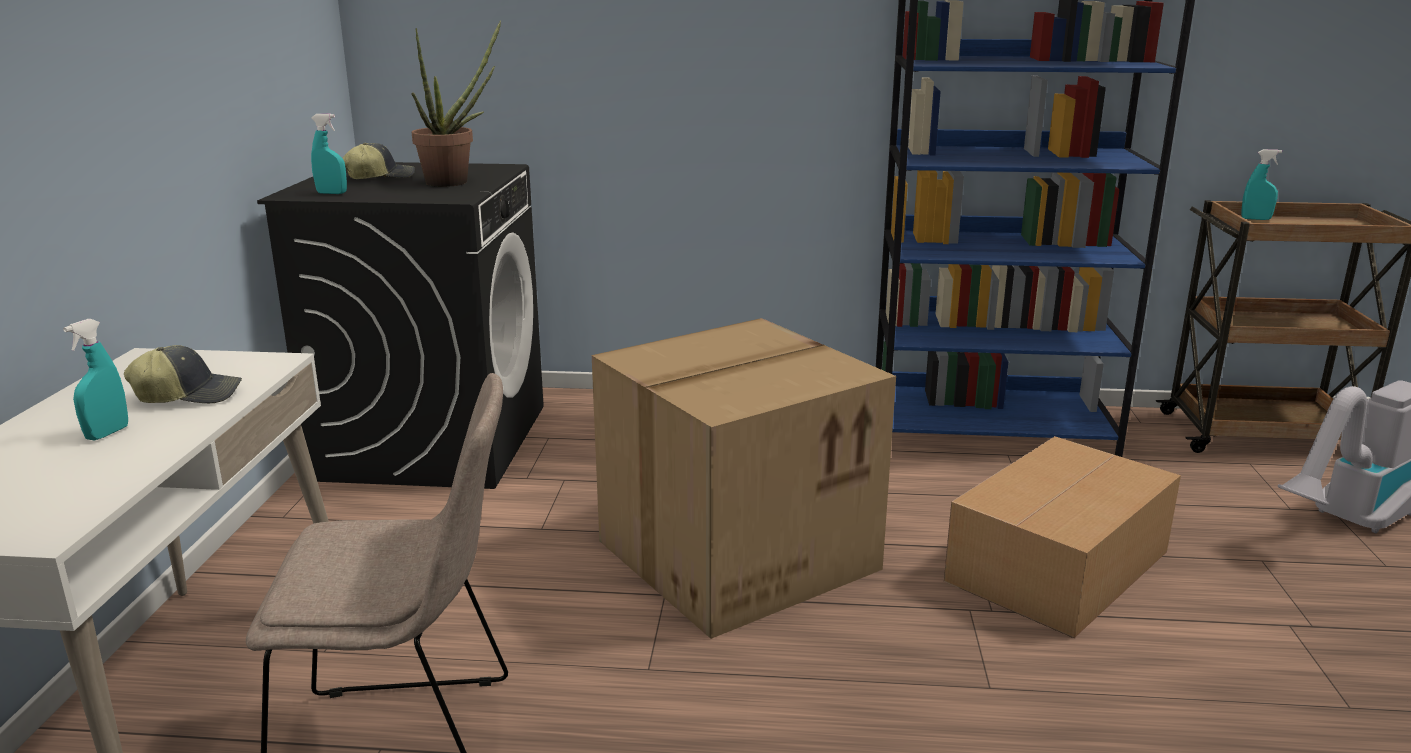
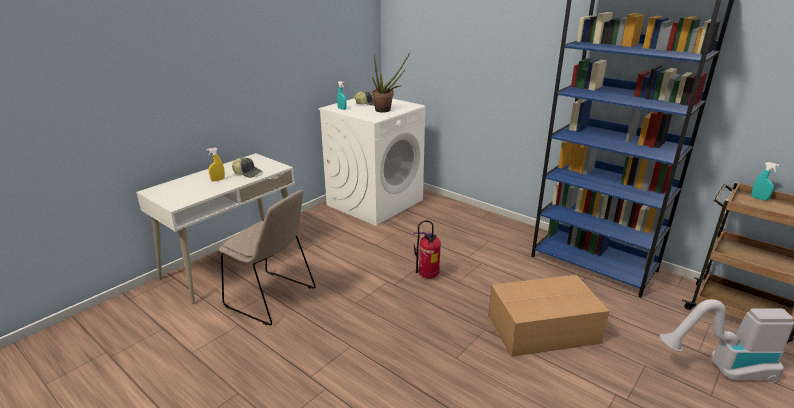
camera: 35 degrees right, 5 degrees up
turquoise spray bottle [63,319,128,440] -> yellow spray bottle [207,148,225,181]
black washing machine [257,162,544,489] -> white washing machine [318,94,425,226]
cardboard box [592,318,896,639] -> fire extinguisher [413,220,441,279]

